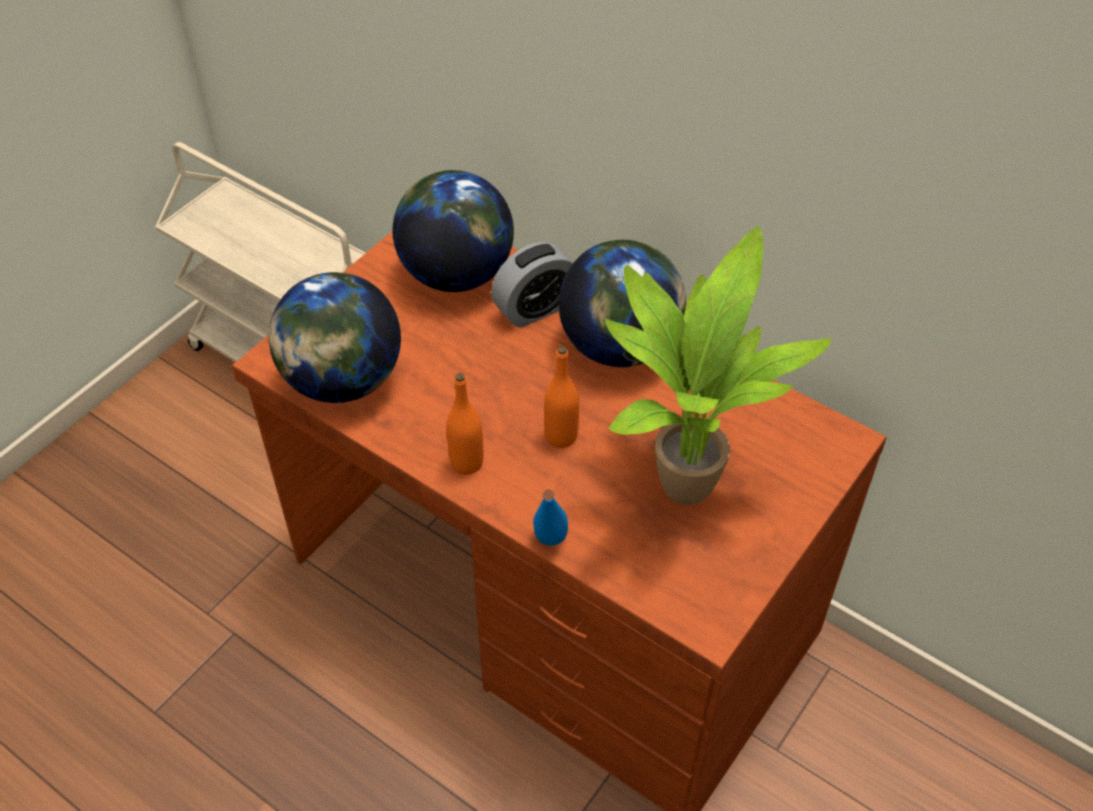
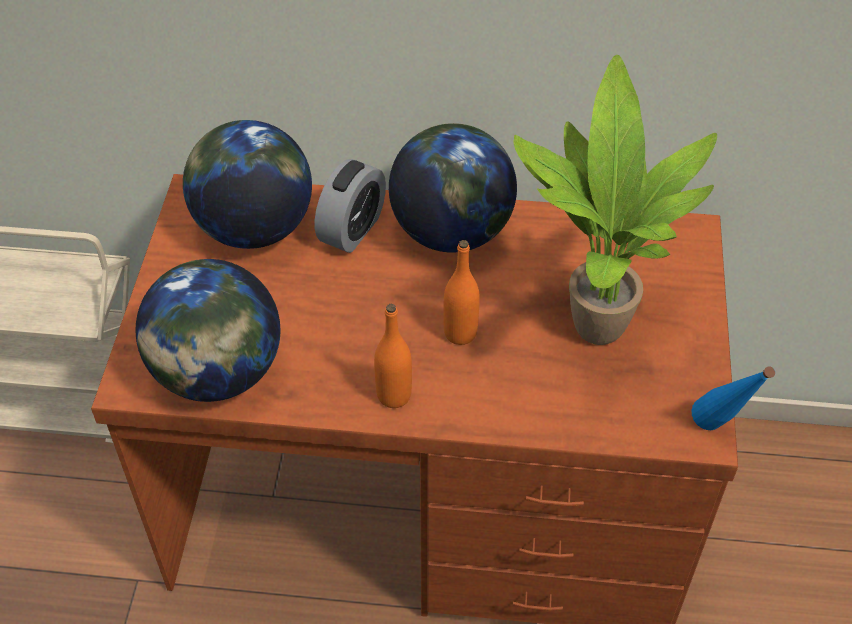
camera: 30 degrees left, 0 degrees up
blue bottle [533,490,568,546] -> blue bottle moved to [692,366,775,430]

